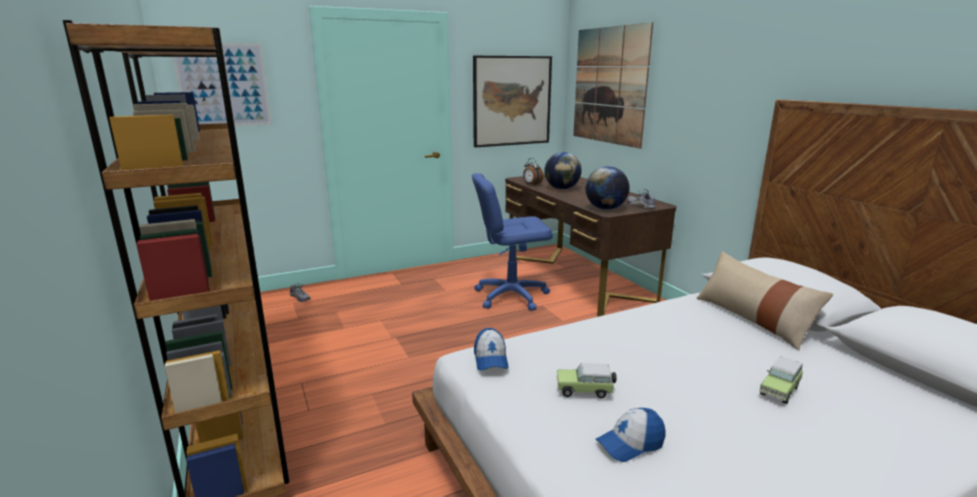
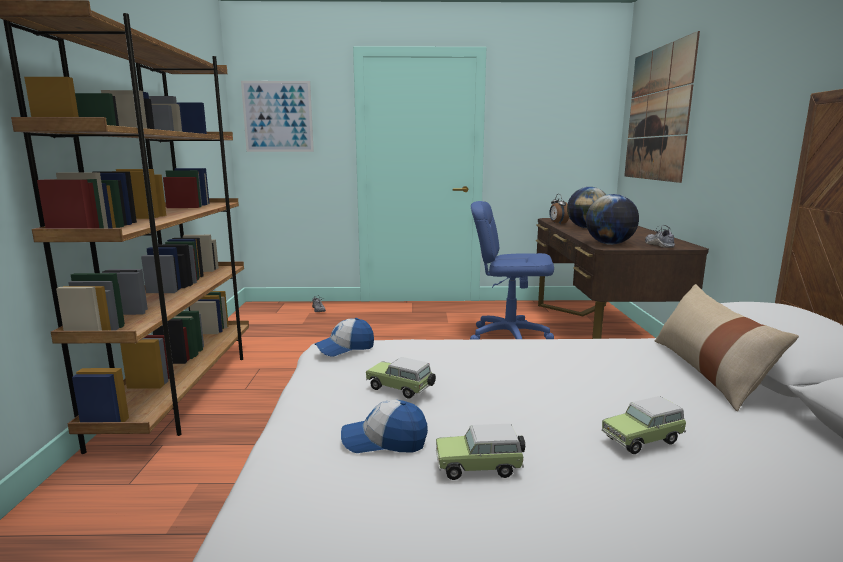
camera: 25 degrees right, 5 degrees down
picture [473,56,552,148] -> none
cap [474,328,509,370] -> cap turned 45 degrees clockwise [315,318,374,357]
none -> toy car [436,424,525,480]

